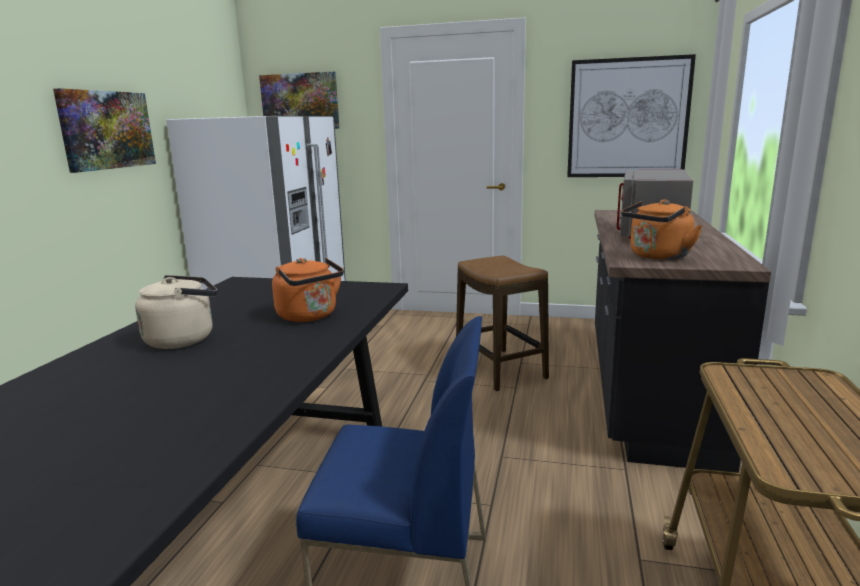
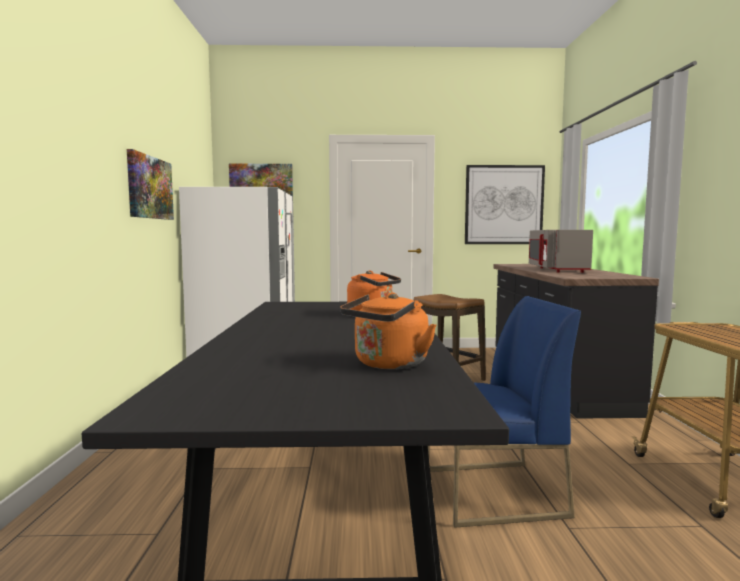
camera: 15 degrees left, 10 degrees down
beige kettle [135,275,217,349] -> none
orange kettle [621,200,702,260] -> orange kettle moved to [340,292,436,370]

